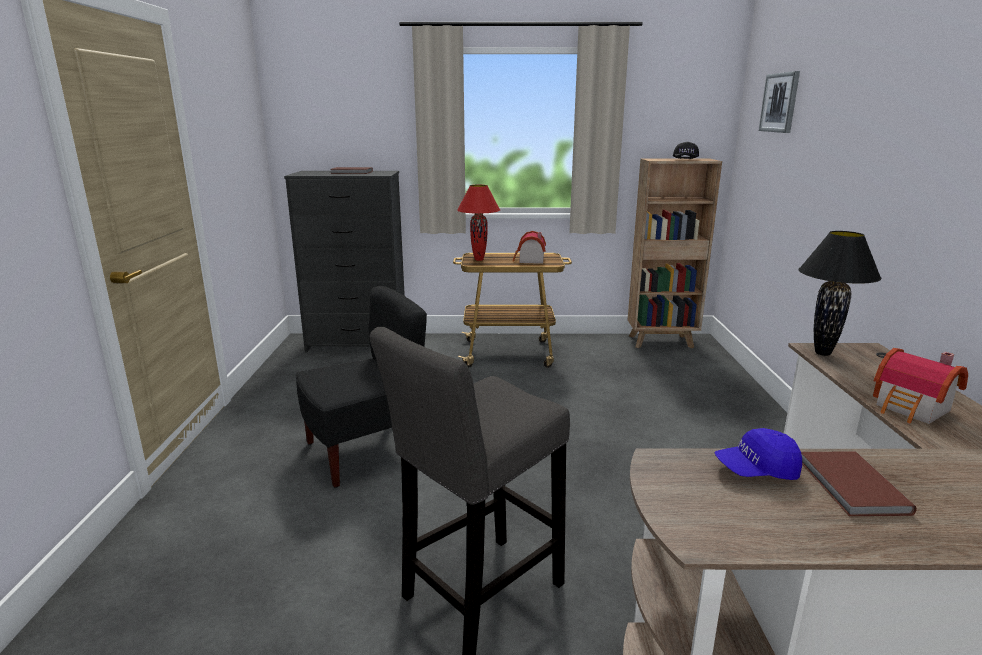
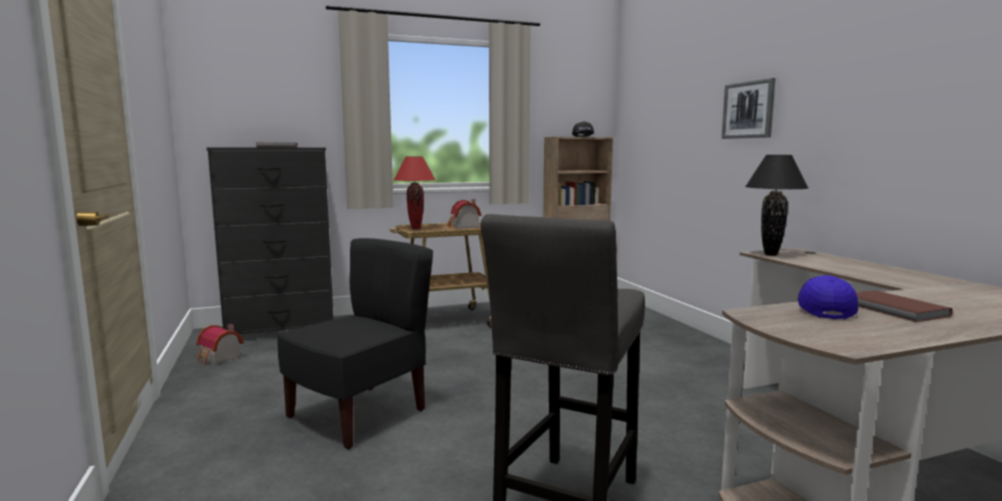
camera: 20 degrees left, 10 degrees down
blue cap [715,428,802,480] -> blue cap turned 135 degrees clockwise [798,275,859,319]
picture [759,71,800,133] -> picture moved to [722,78,775,139]
toy house [873,348,968,424] -> toy house moved to [196,324,244,366]

